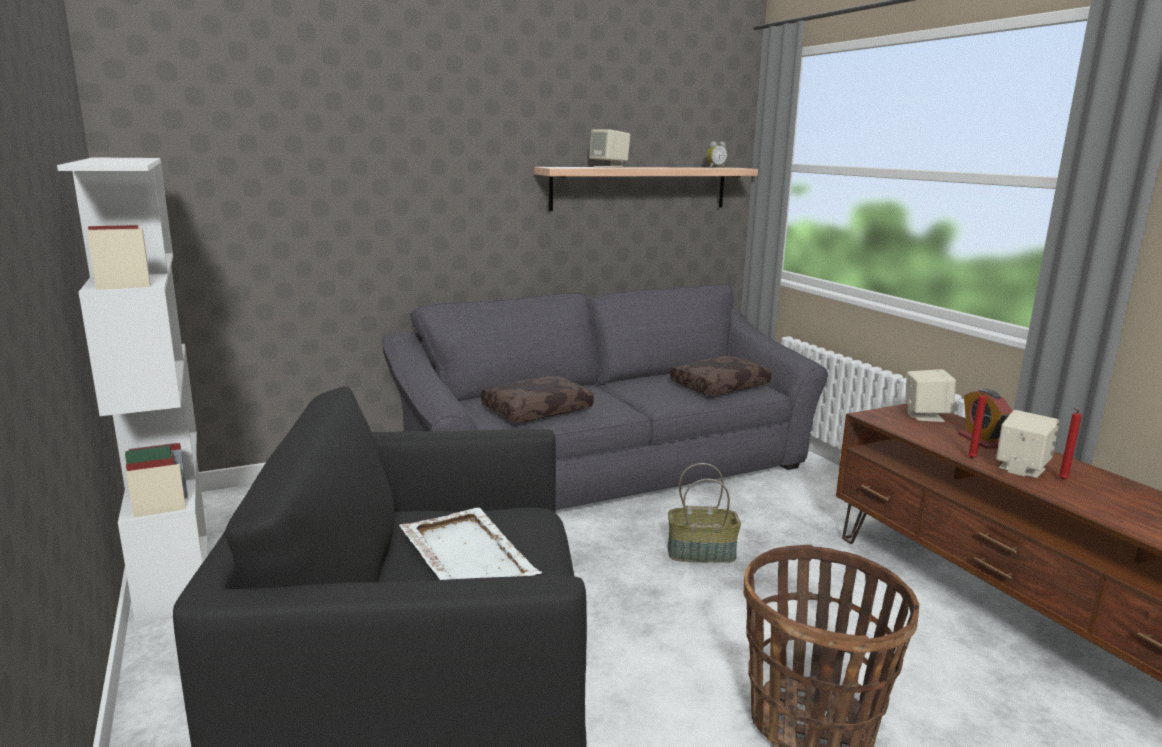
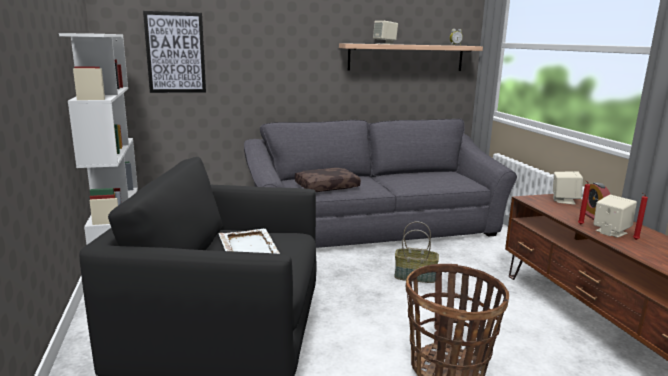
camera: 10 degrees right, 0 degrees up
brown pillow [670,356,772,396] -> none
none -> picture [143,11,206,93]

